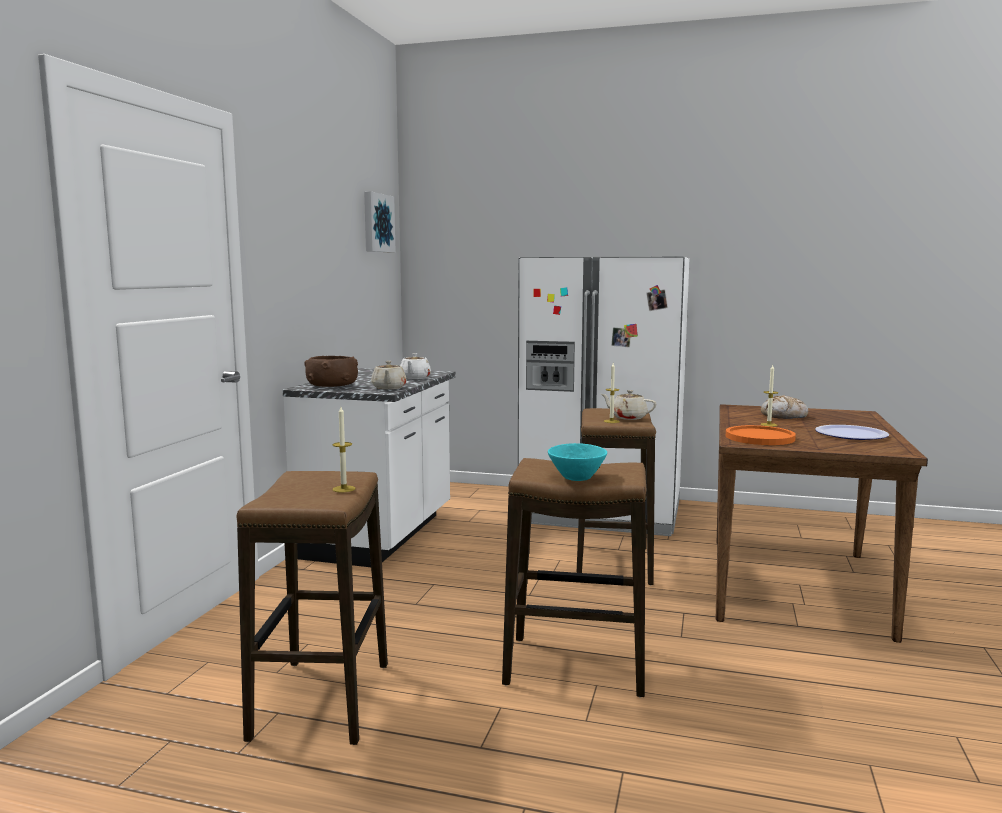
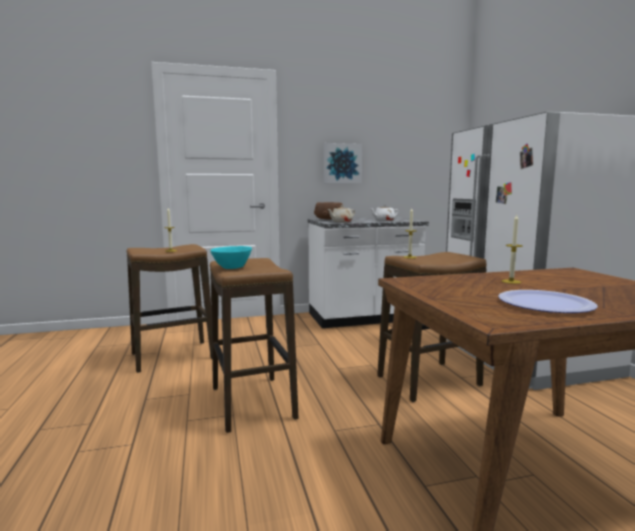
camera: 60 degrees right, 0 degrees up
picture [364,191,396,252] -> picture moved to [323,143,362,184]
beige teapot [601,390,656,420] -> none
orange plate [726,425,796,445] -> none
bread [761,395,808,419] -> none

